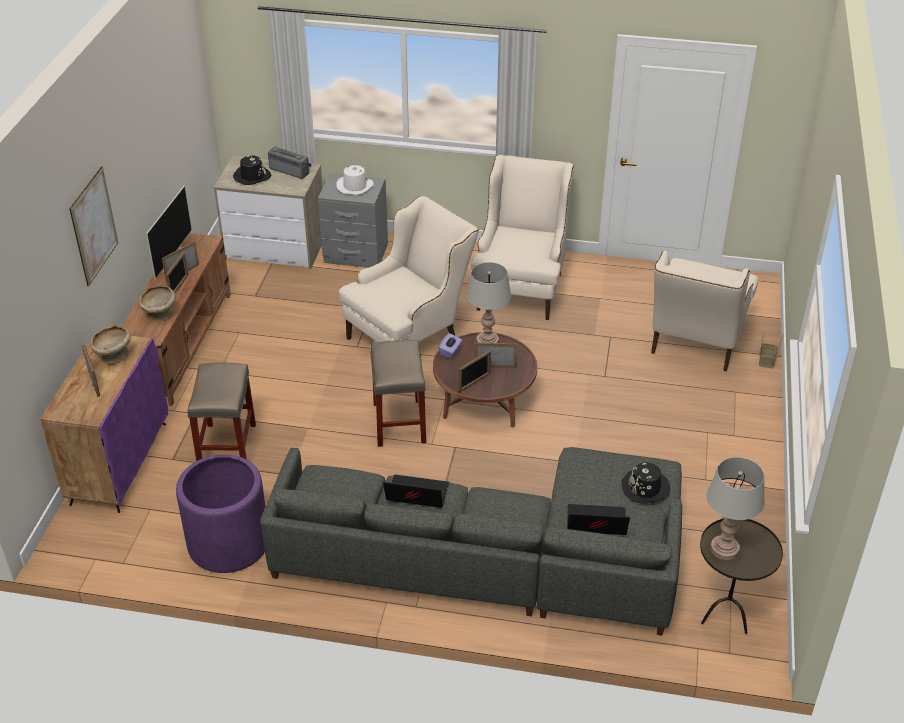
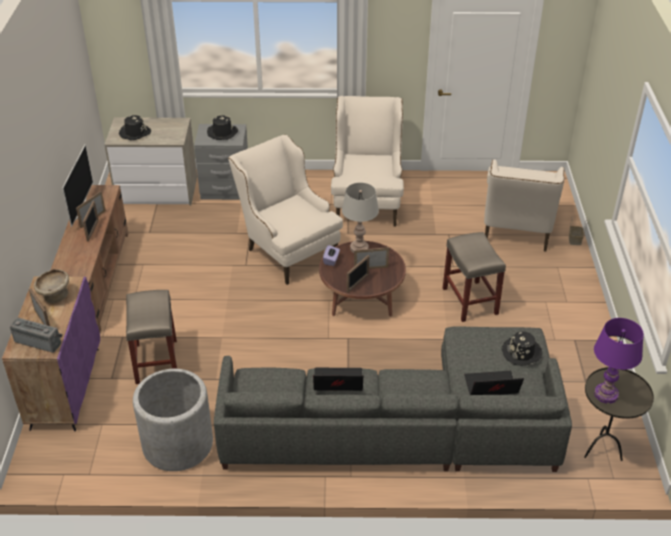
camera: 10 degrees left, 0 degrees up
picture [70,166,118,287] -> none
beige bowl [139,286,176,322] -> none
purple planter [176,454,266,573] -> grey planter [133,369,213,471]
radio [268,147,312,179] -> radio moved to [10,317,63,353]
white hat [336,164,374,195] -> black hat [207,115,238,140]
beige armchair [339,196,479,342] -> beige armchair turned 75 degrees counterclockwise [228,135,343,285]
beige stool [370,340,426,447] -> beige stool moved to [443,232,506,322]
grey table lamp [707,457,764,560] -> purple table lamp [594,318,644,404]

